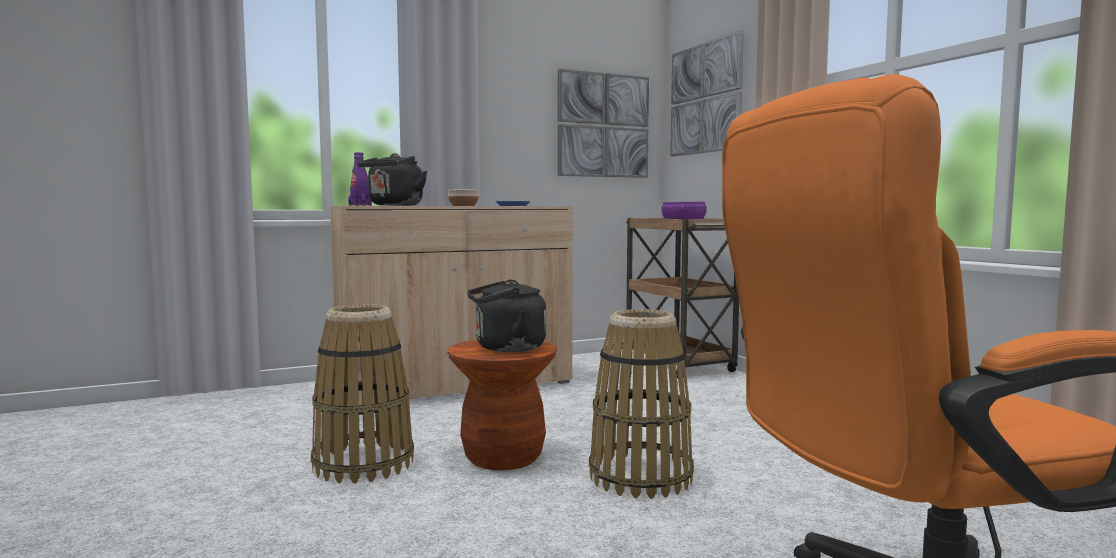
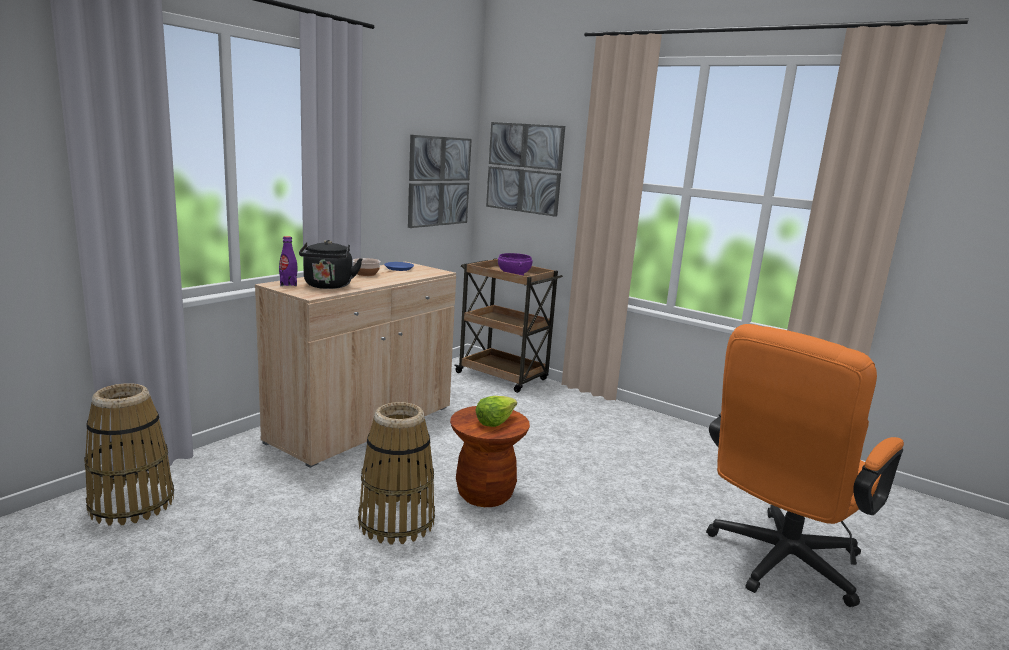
camera: 30 degrees left, 10 degrees up
black kettle [467,280,546,352] -> lettuce [475,396,517,427]
basket [589,309,694,499] -> basket moved to [84,383,174,526]

